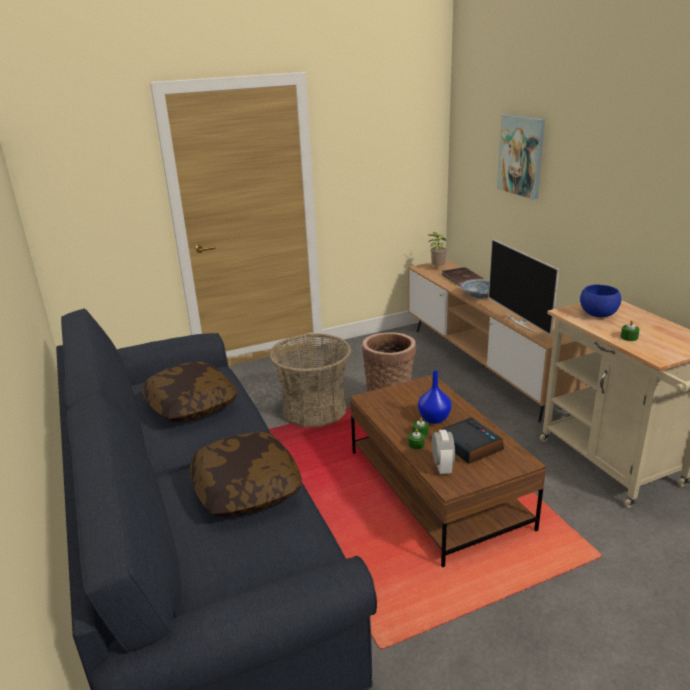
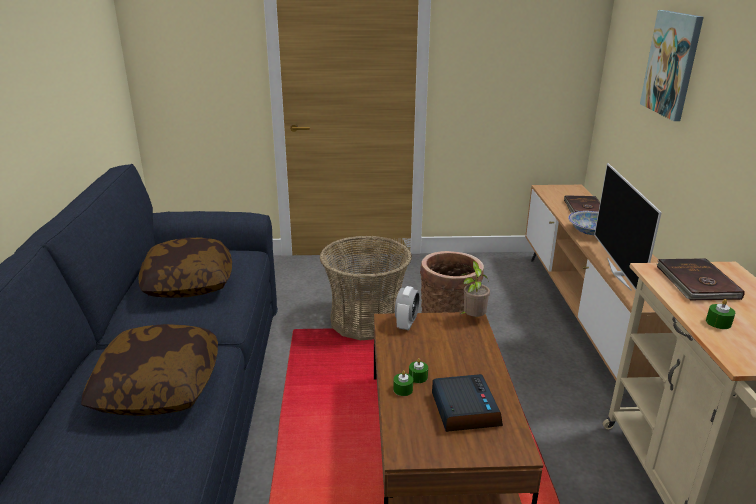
camera: 20 degrees right, 0 degrees up
blue vase [418,371,452,424] -> none
potted plant [428,232,447,268] -> potted plant moved to [460,261,490,317]
alarm clock [432,430,455,474] -> alarm clock moved to [395,286,420,330]
blue bowl [580,284,621,317] -> brown book [657,258,745,300]

